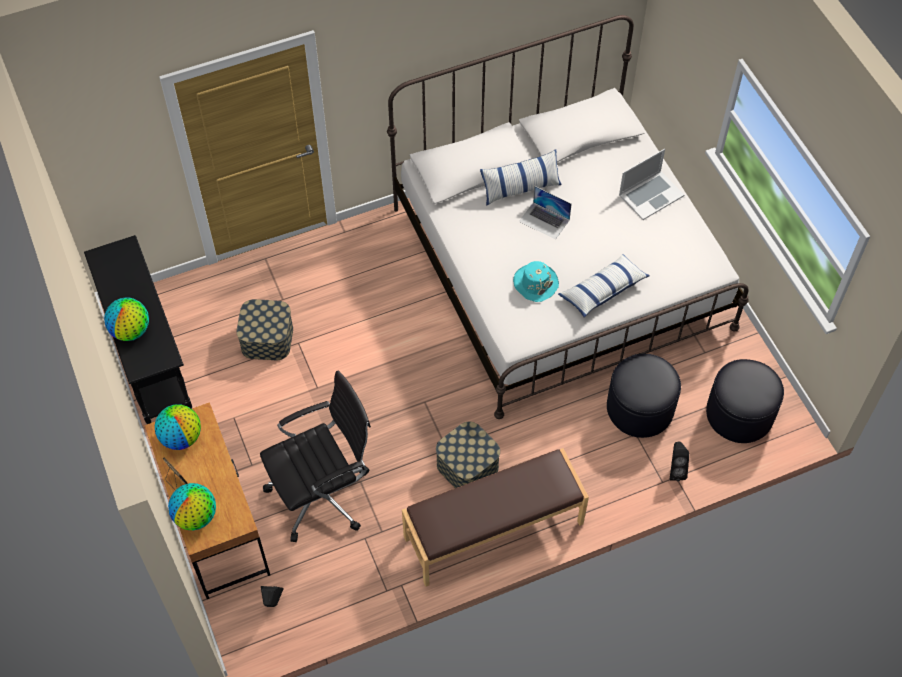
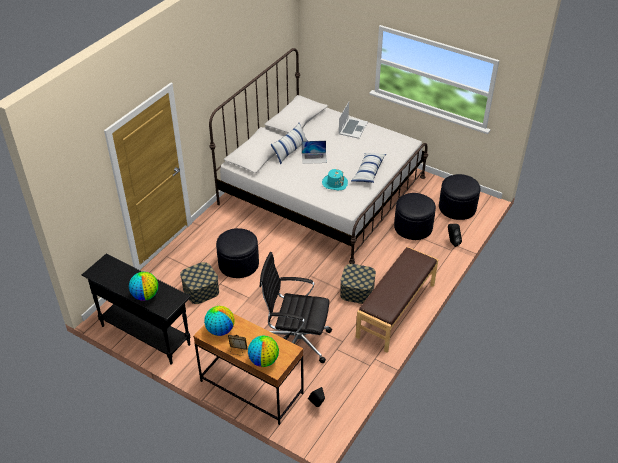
camera: 35 degrees left, 15 degrees down
black office chair [260,370,371,542] -> black office chair turned 105 degrees counterclockwise [259,252,332,363]
none -> black ottoman [216,228,259,278]

